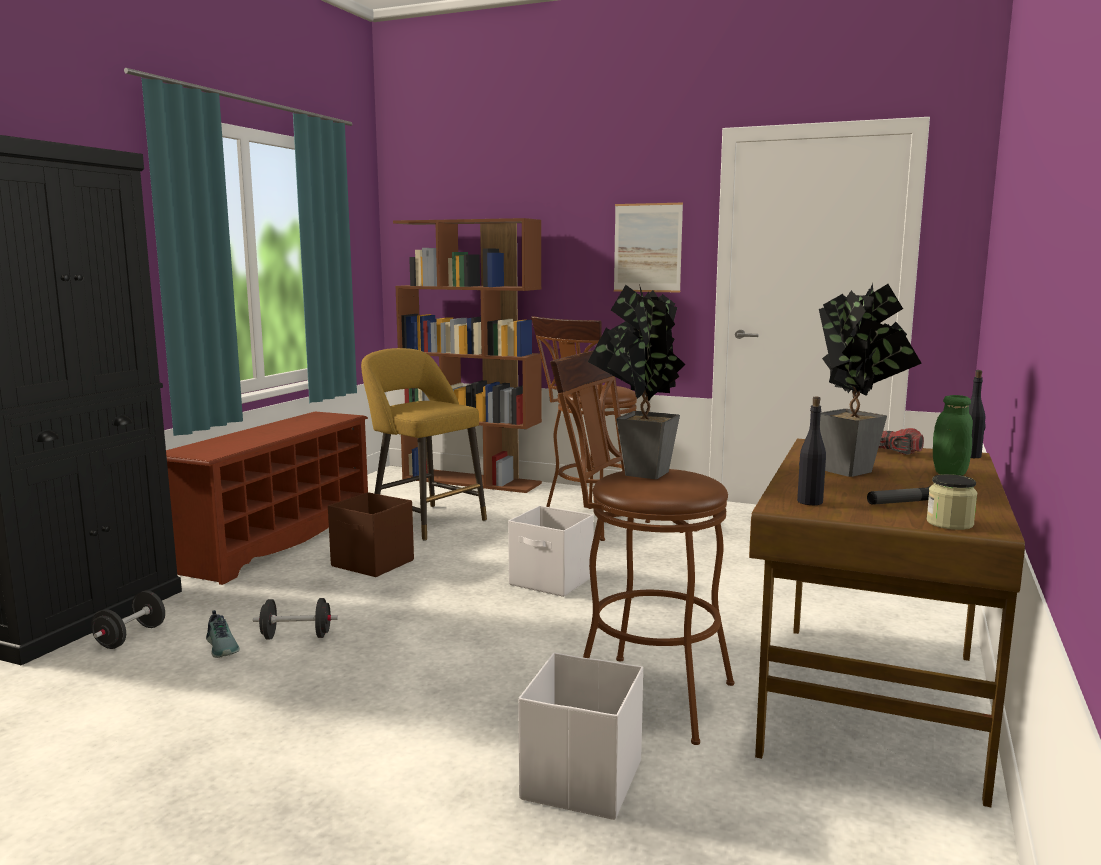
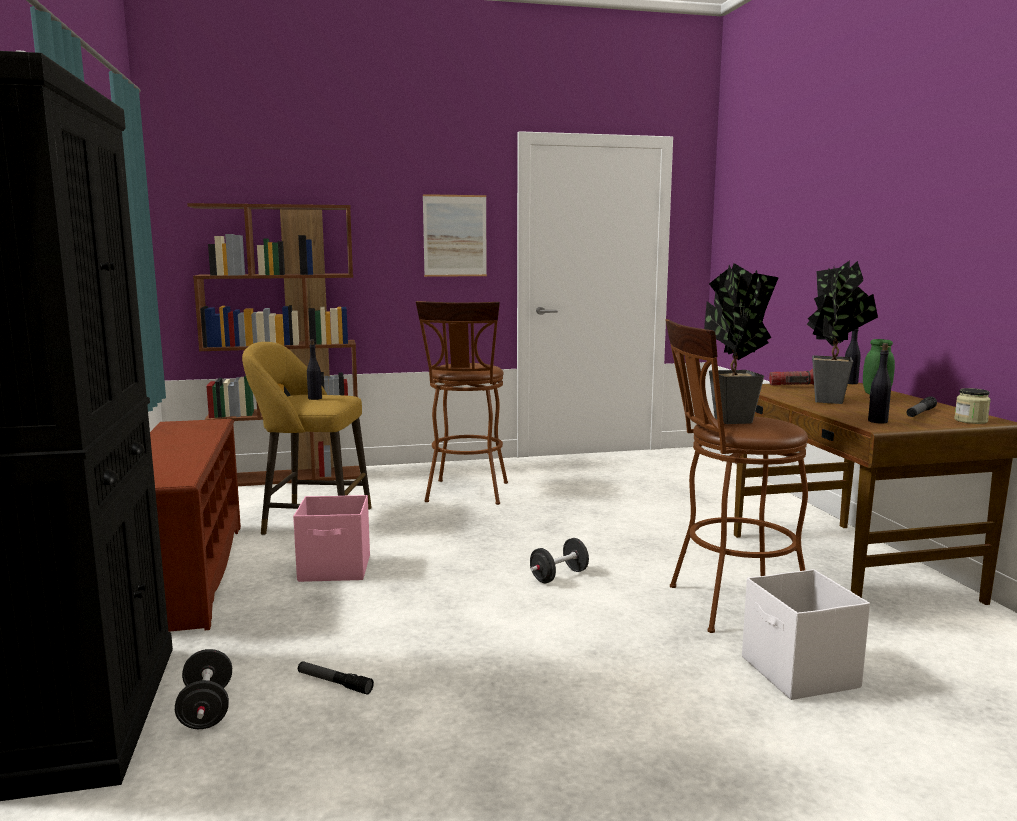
camera: 35 degrees left, 0 degrees up
shoe [206,610,240,658] -> flashlight [298,661,374,694]
black dumbbell [253,598,338,639] -> black dumbbell moved to [530,538,589,583]
brown storage box [328,492,414,577] -> pink storage box [293,495,370,582]
white storage box [508,506,594,597] -> none
none -> black bottle [307,339,322,400]

